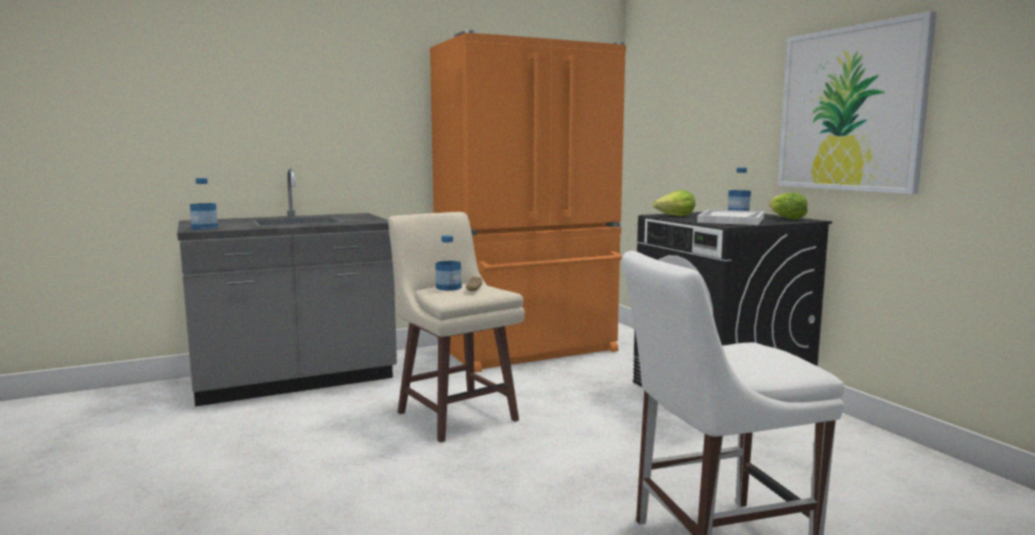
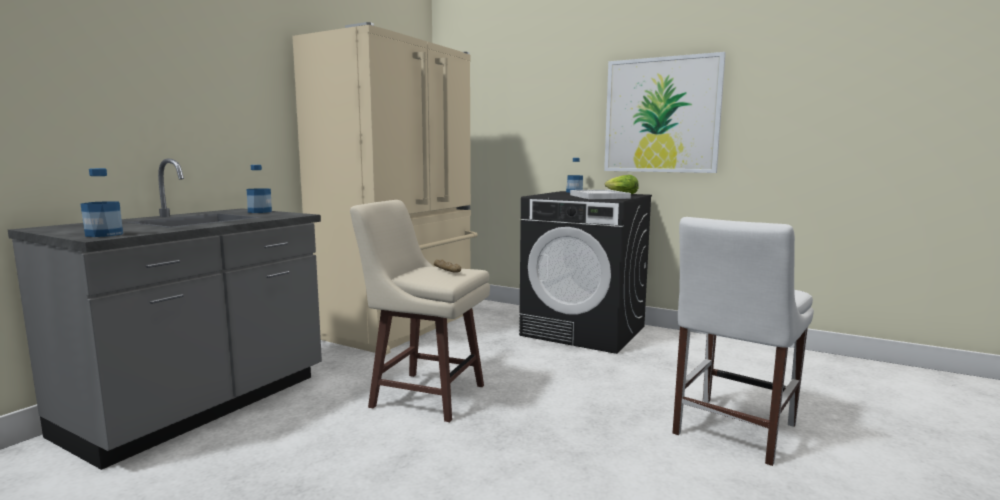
camera: 35 degrees left, 0 degrees up
orange fridge [430,30,626,373] -> beige fridge [292,22,478,355]
bottle [436,235,462,291] -> bottle moved to [247,165,272,213]
lettuce [653,190,696,216] -> none

